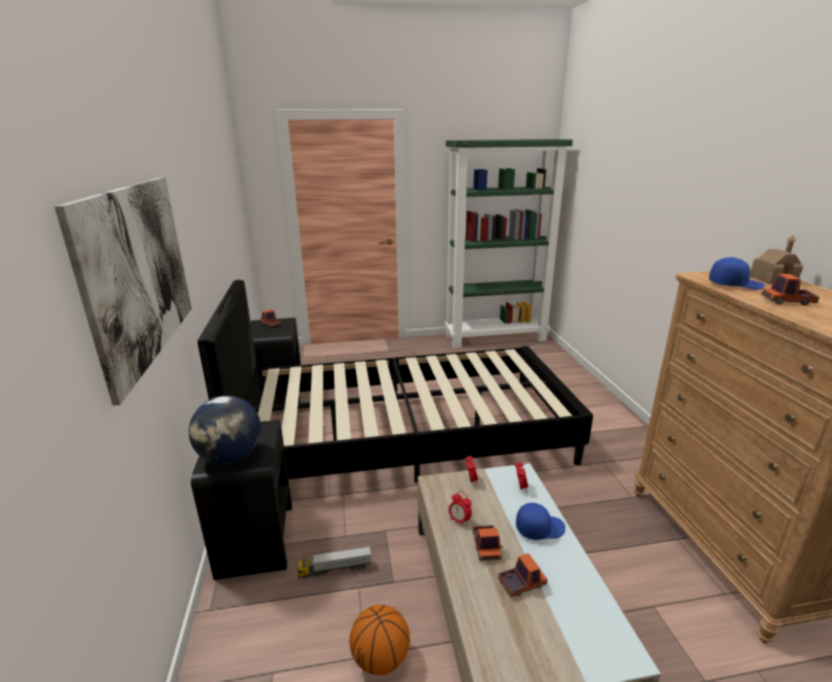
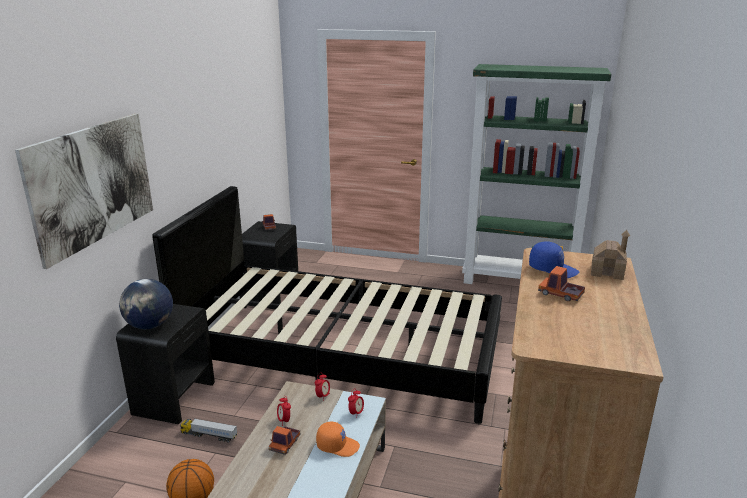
camera: 25 degrees right, 0 degrees up
toy truck [498,553,548,597] -> none
blue cap [516,503,565,540] -> orange cap [316,422,360,457]

